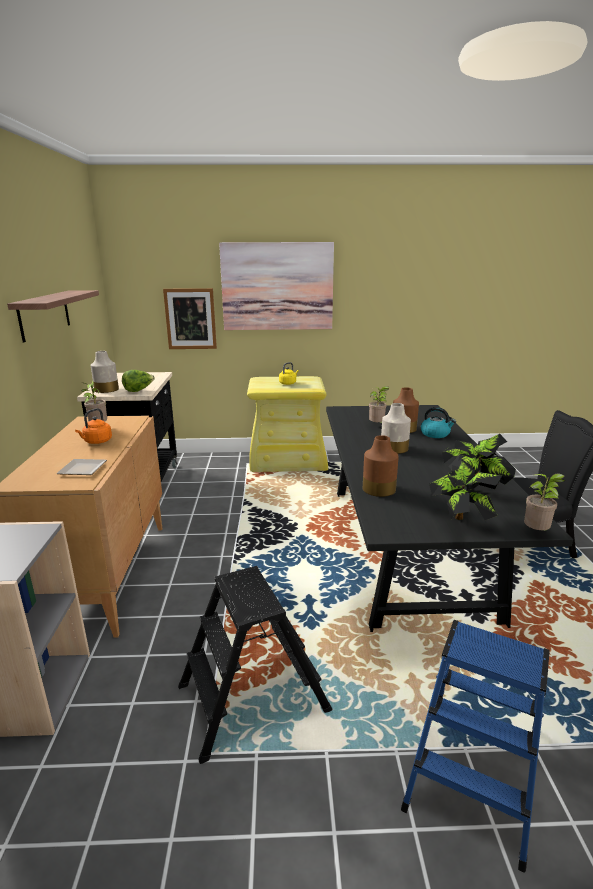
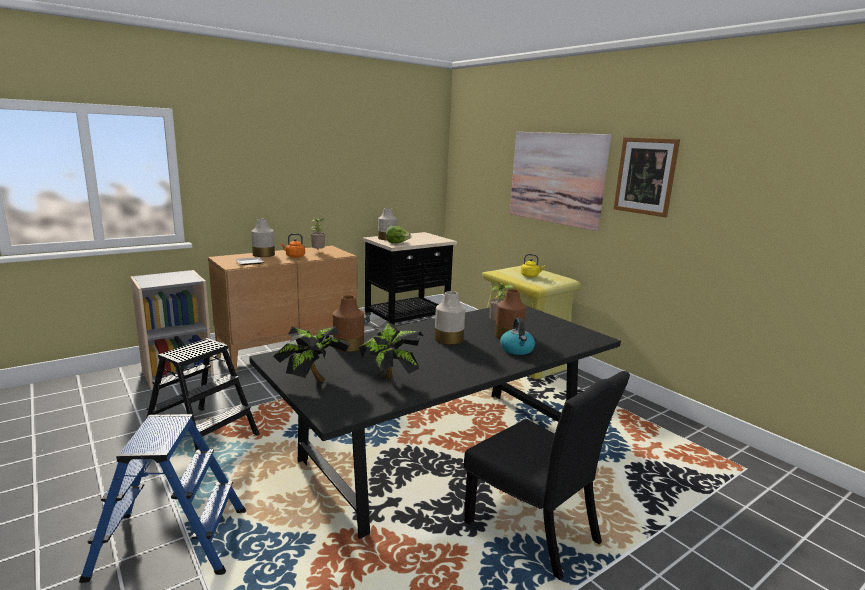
camera: 55 degrees right, 5 degrees down
shelf [7,290,99,342] -> none
picture [163,288,217,349] -> picture moved to [614,137,680,217]
potted plant [524,474,566,531] -> none
none -> beige vase [251,219,275,257]

